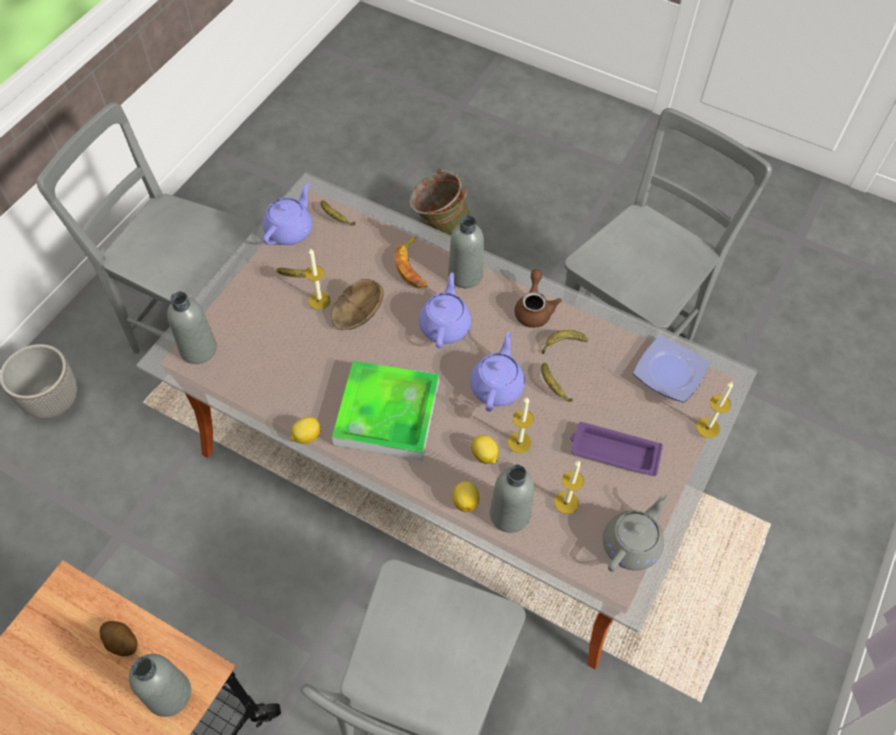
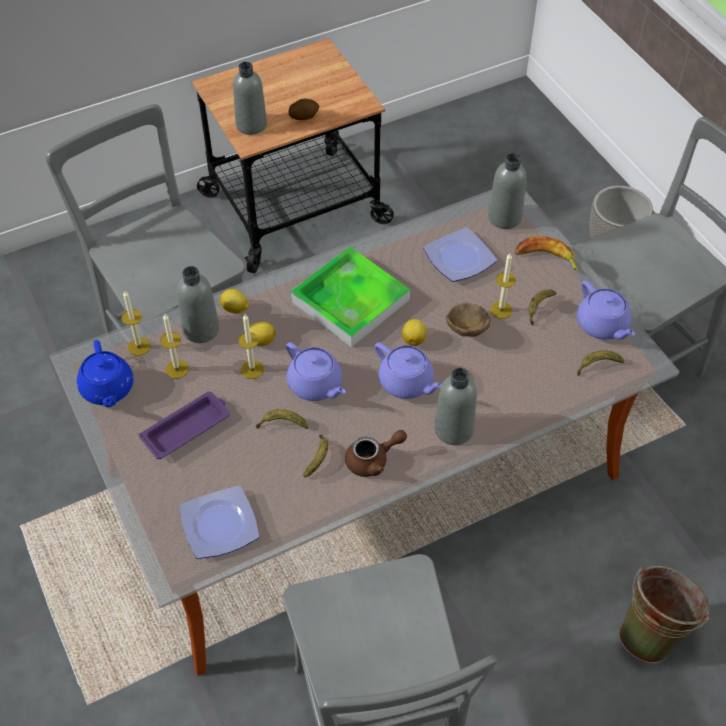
camera: 125 degrees right, 5 degrees down
lemon [290,417,321,444] -> lemon moved to [402,319,426,346]
banana [394,236,428,288] -> banana moved to [515,236,579,272]
brown teapot [515,269,562,328] -> brown teapot turned 60 degrees counterclockwise [345,430,407,477]
grey teapot [603,494,667,572] -> blue teapot [77,340,134,407]
candle [696,382,733,438] -> candle moved to [121,291,151,356]
none -> plate [423,227,497,282]

